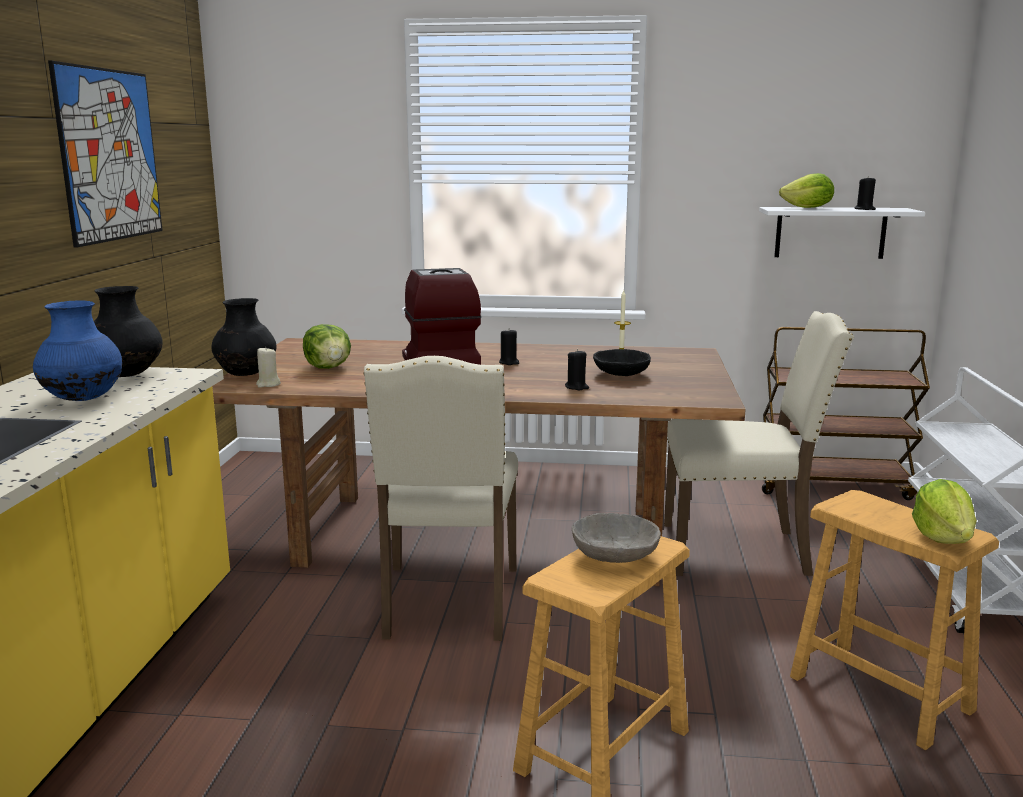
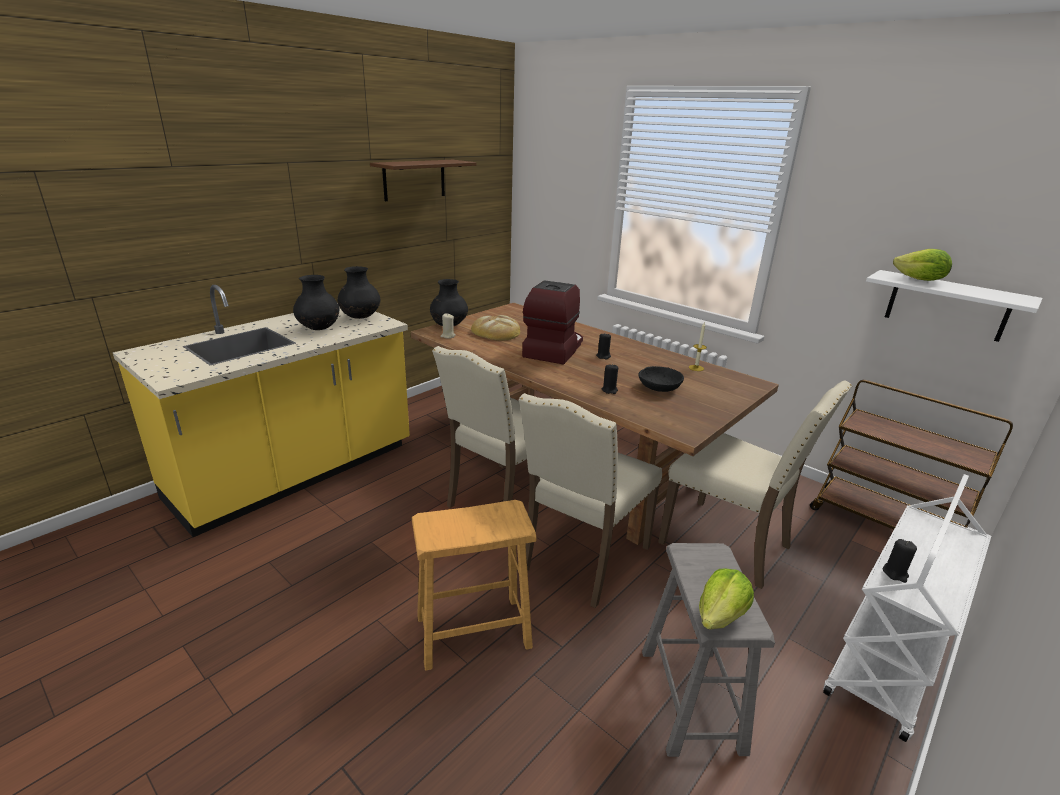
camera: 35 degrees right, 10 degrees up
blue vase [33,300,122,401] -> black vase [293,275,339,330]
picture [48,60,163,248] -> brown shelf [370,160,476,201]
lettuce [303,324,351,369] -> bread [471,315,520,340]
grey bowl [572,513,661,563] -> none
brown stool [790,490,999,750] -> grey stool [642,543,775,757]
black candle [855,176,876,210] -> black candle moved to [883,539,917,583]
none -> beige chair [519,393,662,608]

